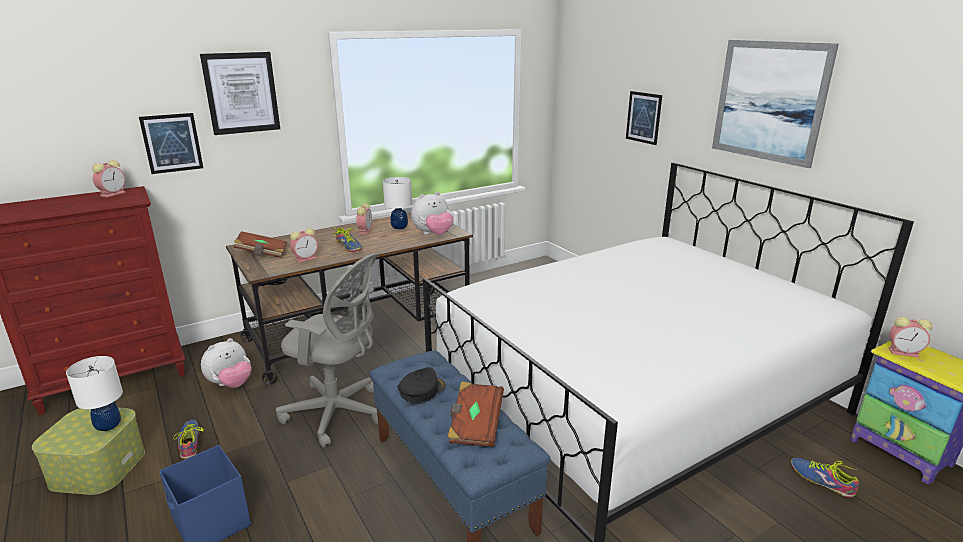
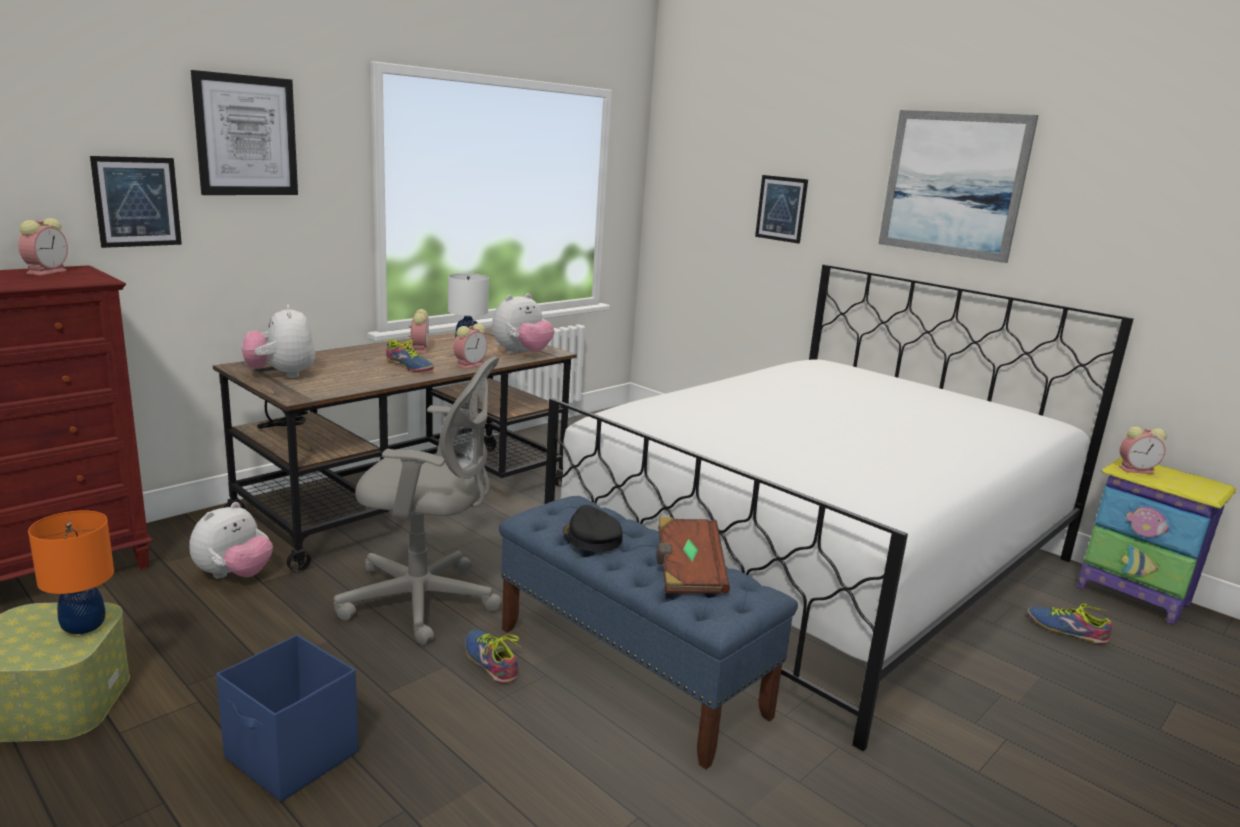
camera: 15 degrees left, 5 degrees down
white table lamp [66,356,123,431] -> orange table lamp [28,510,114,634]
shoe [173,420,204,459] -> shoe moved to [465,630,521,684]
brown book [234,231,287,258] -> plush toy [242,304,315,378]
alarm clock [290,228,318,263] -> alarm clock moved to [454,323,488,369]
black cap [397,367,446,403] -> black cap turned 60 degrees counterclockwise [563,505,623,552]

